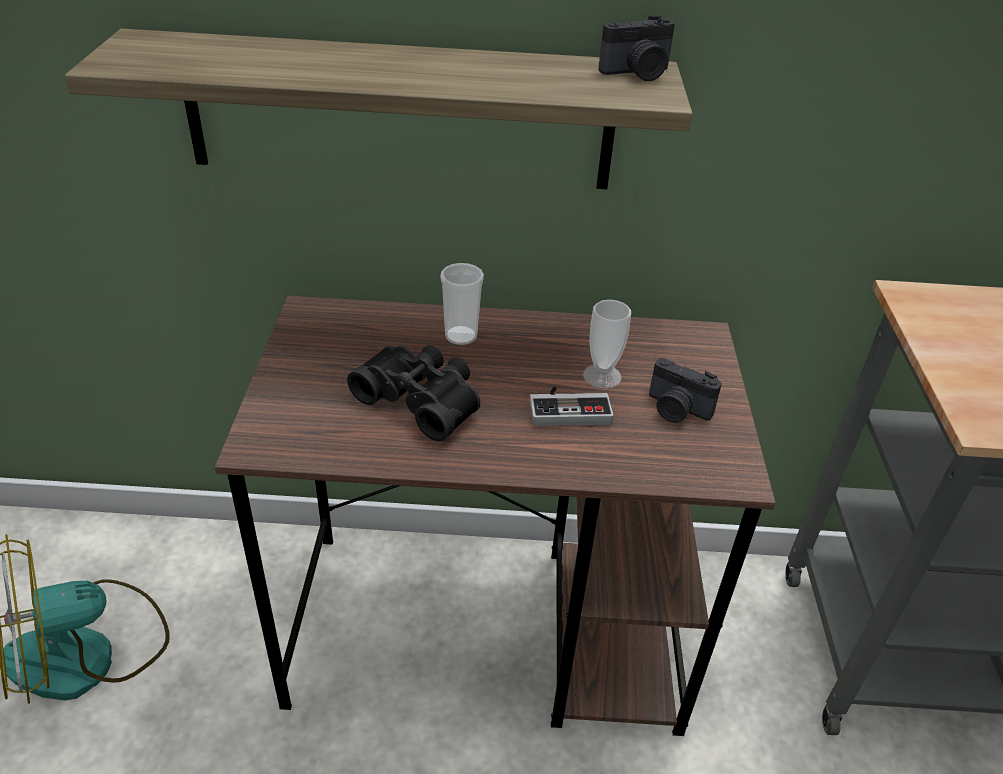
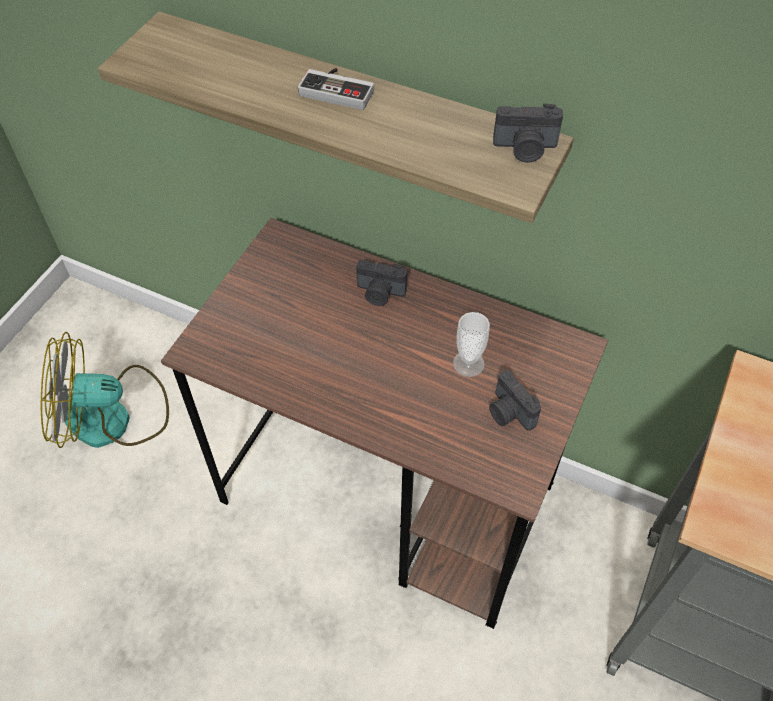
camera: 25 degrees right, 15 degrees up
black binoculars [347,345,480,441] -> none
cup [440,263,484,345] -> camera [356,260,407,306]
game controller [529,386,614,426] -> game controller moved to [298,68,374,110]

